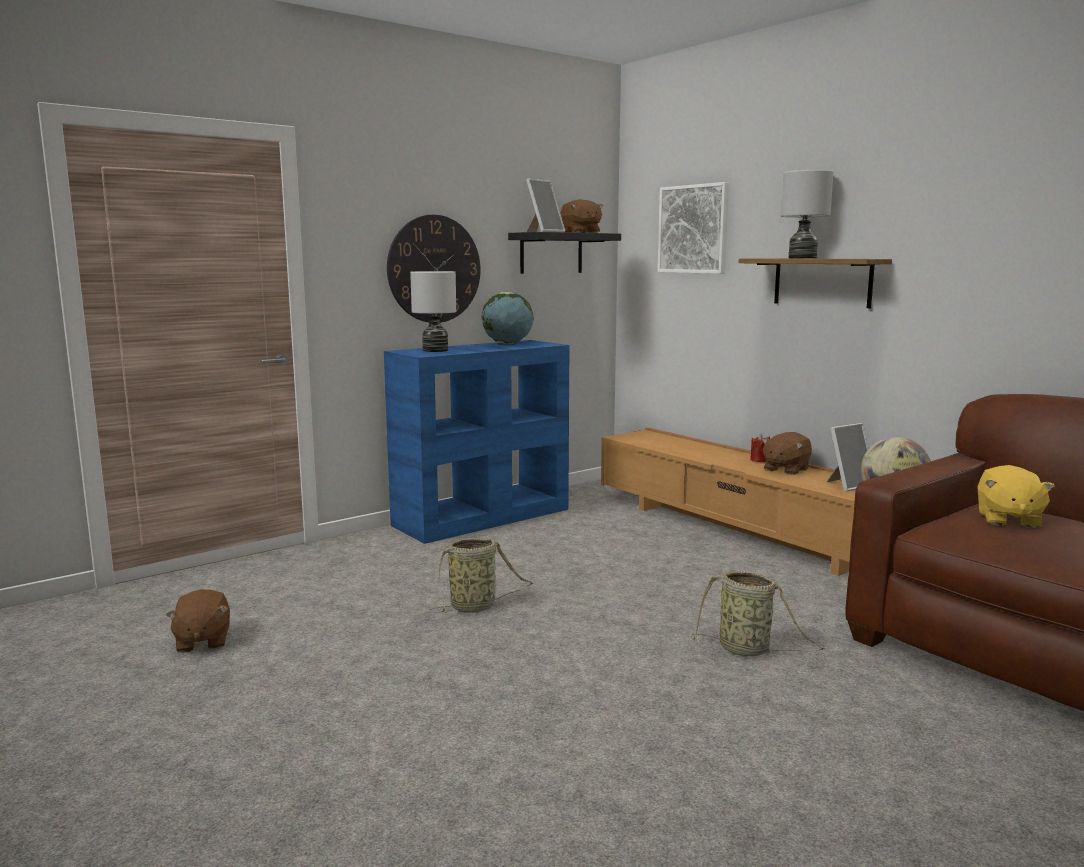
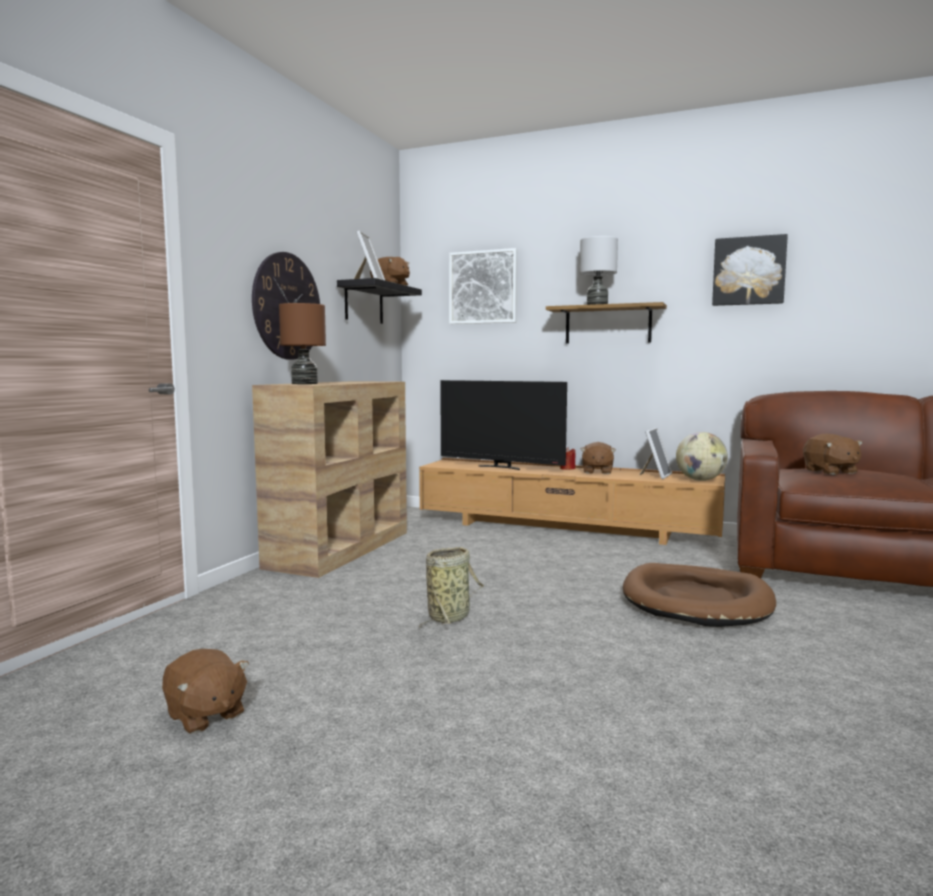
camera: 30 degrees left, 5 degrees down
blue bookcase [384,340,569,544] -> brown bookcase [252,381,407,578]
grey table lamp [410,271,456,352] -> brown table lamp [279,303,326,384]
globe [481,292,534,344] -> none
basket [691,571,825,656] -> brown dog bed [623,563,776,627]
yellow plush toy [977,465,1055,528] -> brown plush toy [803,434,863,475]
none -> television [440,380,567,470]
none -> picture [712,234,788,306]

